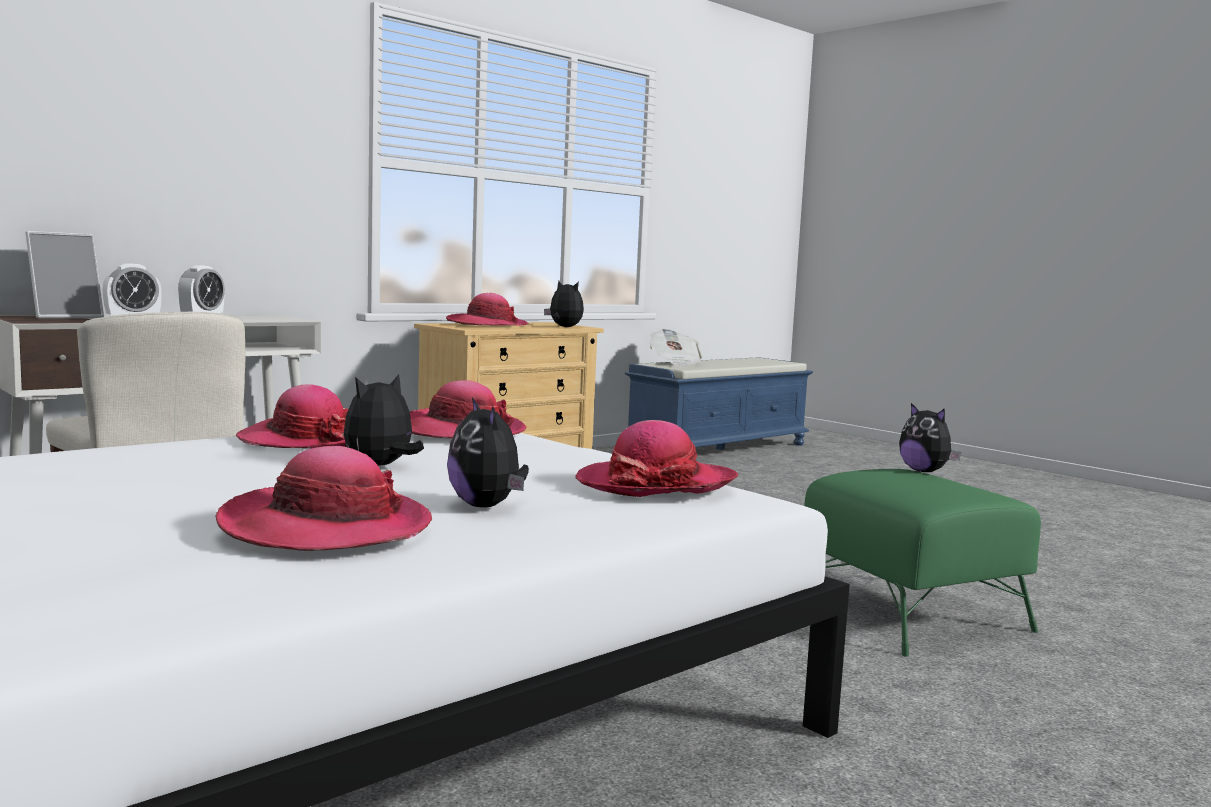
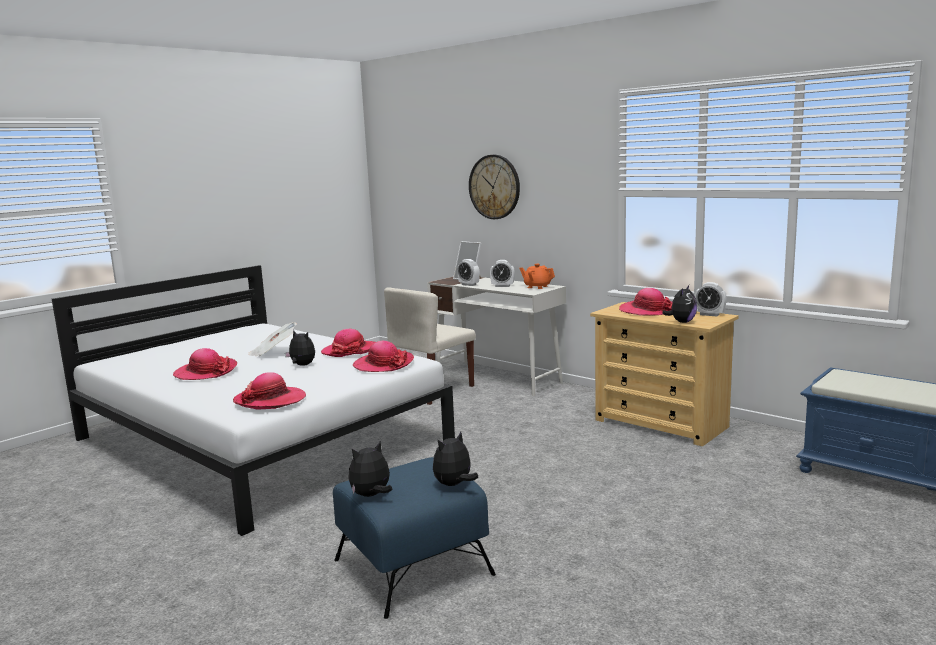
camera: 85 degrees right, 5 degrees up
plush toy [447,397,529,507] -> plush toy moved to [348,441,392,497]
newspaper [650,329,703,367] -> newspaper moved to [248,322,297,356]
green ottoman [804,469,1041,657] -> blue ottoman [333,457,496,619]
none -> wall clock [469,155,520,219]
none -> orange teapot [519,264,555,289]
none -> alarm clock [695,282,727,316]

